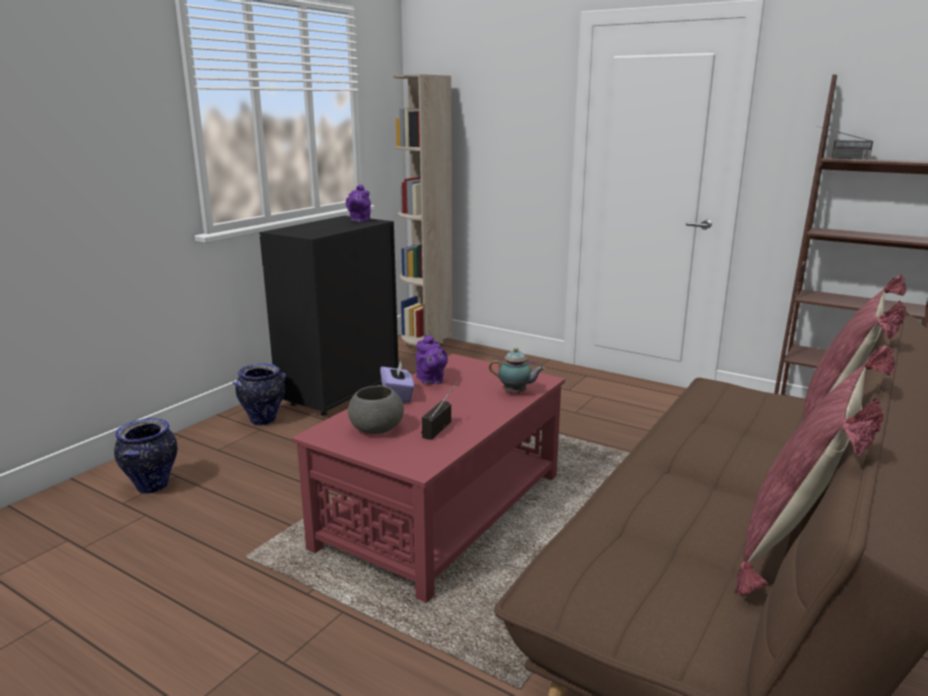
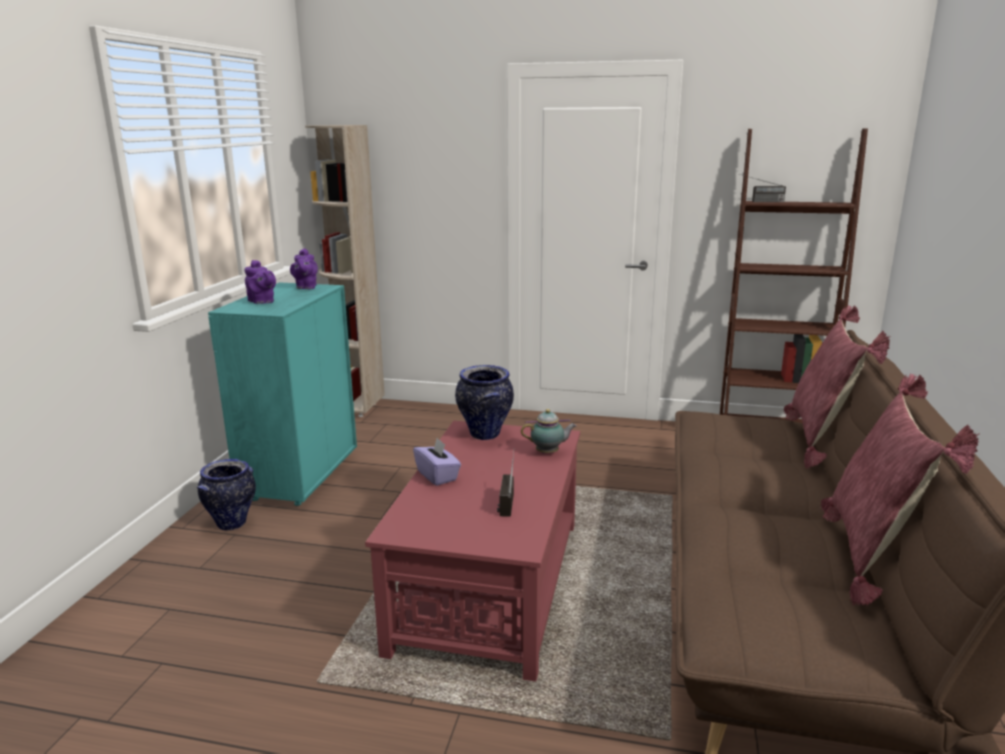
camera: 20 degrees left, 0 degrees up
vase [114,418,177,494] -> vase moved to [455,365,514,440]
black cabinet [259,216,399,416] -> turquoise cabinet [208,283,357,506]
grey bowl [348,386,404,434] -> none
purple teapot [416,334,448,384] -> purple teapot moved to [245,260,276,304]

